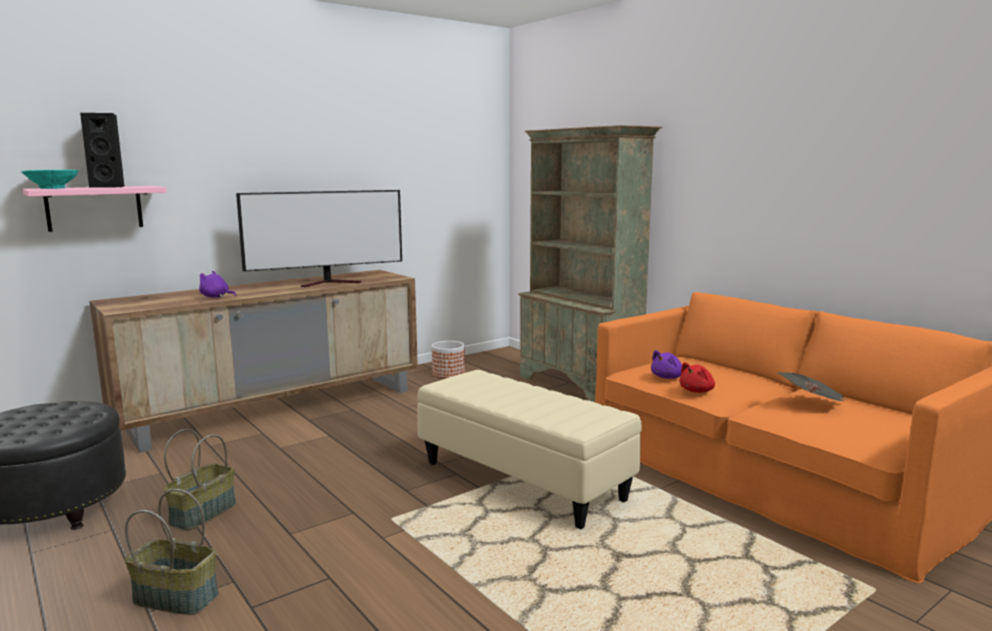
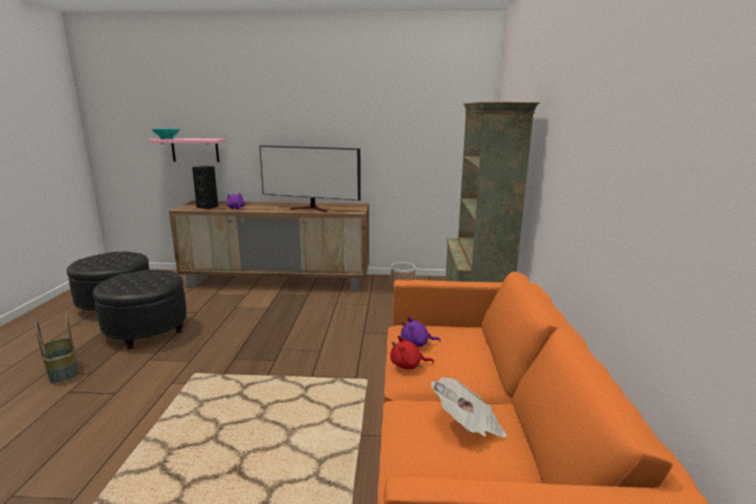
camera: 40 degrees right, 5 degrees up
black speaker [80,113,125,188] -> black speaker moved to [192,166,218,209]
basket [163,429,236,530] -> black ottoman [93,270,187,349]
beige ottoman [417,370,642,530] -> none

